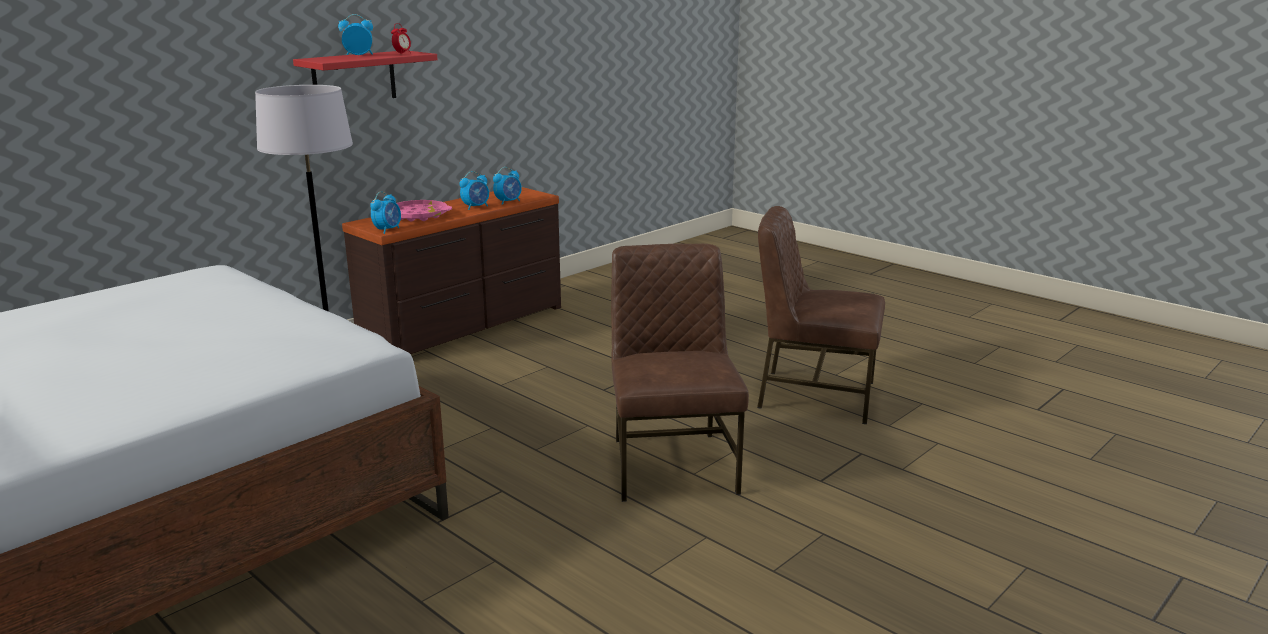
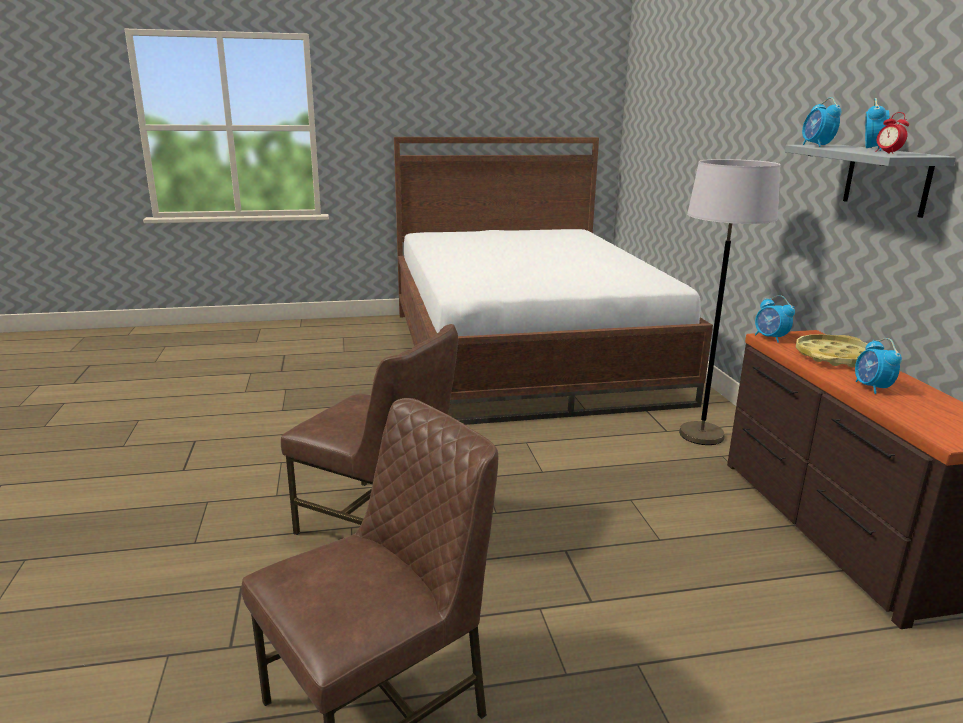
camera: 125 degrees right, 0 degrees up
red shelf [293,51,438,98] -> grey shelf [785,145,956,218]
pink tray [396,200,452,221] -> yellow tray [796,334,867,367]
alarm clock [493,167,522,205] -> alarm clock moved to [802,97,841,147]

